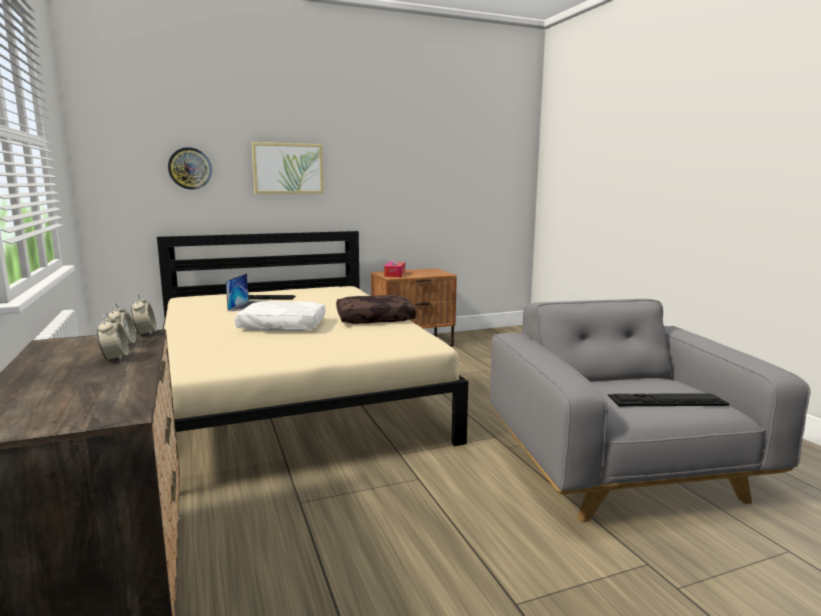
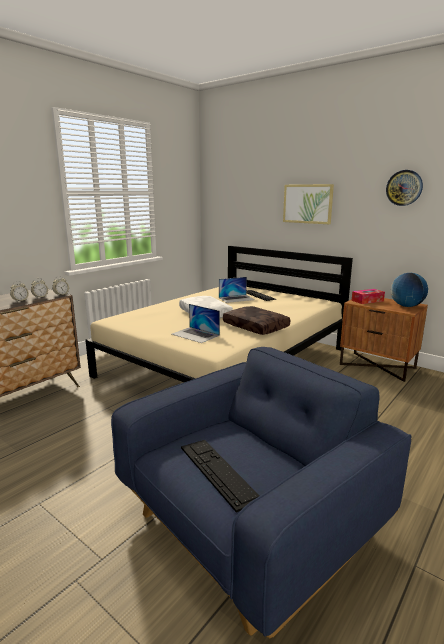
camera: 60 degrees right, 5 degrees up
wall clock [168,147,212,190] -> wall clock moved to [386,170,423,206]
grey armchair [490,299,811,522] -> blue armchair [111,347,412,638]
none -> laptop [172,304,220,343]
none -> globe [391,273,428,307]

